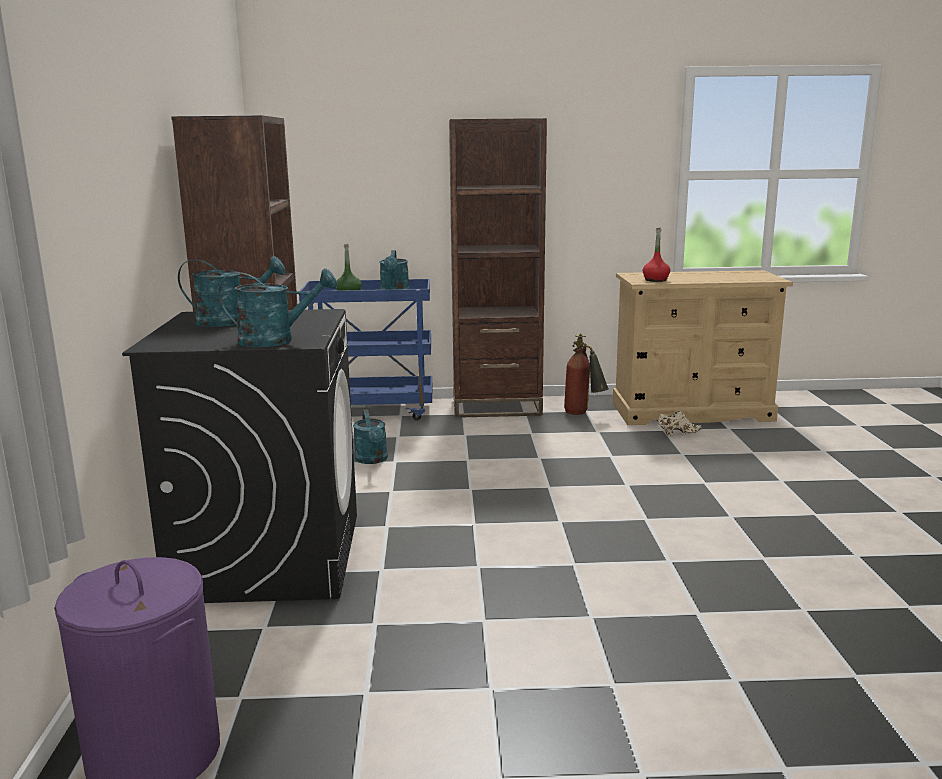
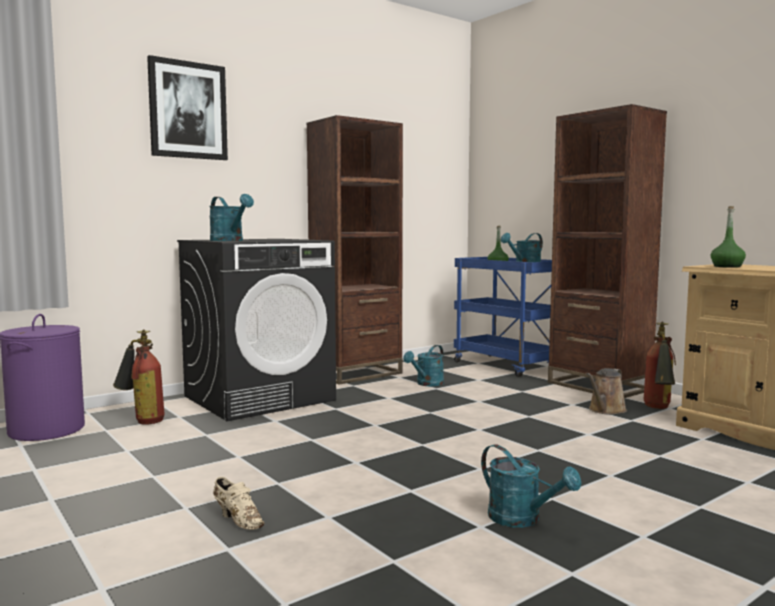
camera: 55 degrees right, 10 degrees down
turquoise watering can [178,256,286,327] -> turquoise watering can moved to [481,444,581,528]
red bottle [643,228,670,282] -> green bottle [711,206,746,268]
beige shoe [658,410,702,436] -> beige shoe moved to [213,477,265,530]
none -> fire extinguisher [113,329,165,425]
none -> picture [147,55,228,160]
none -> brown watering can [586,368,627,415]

